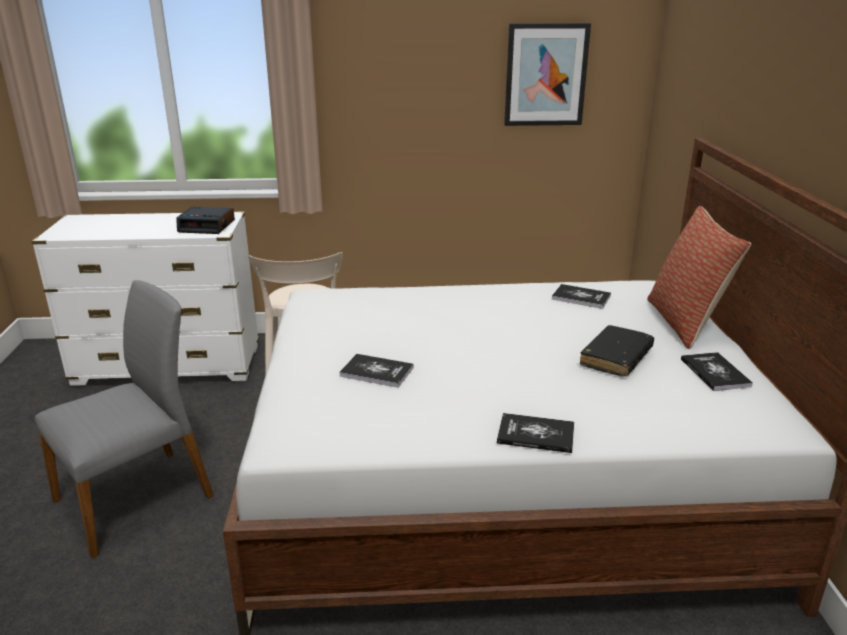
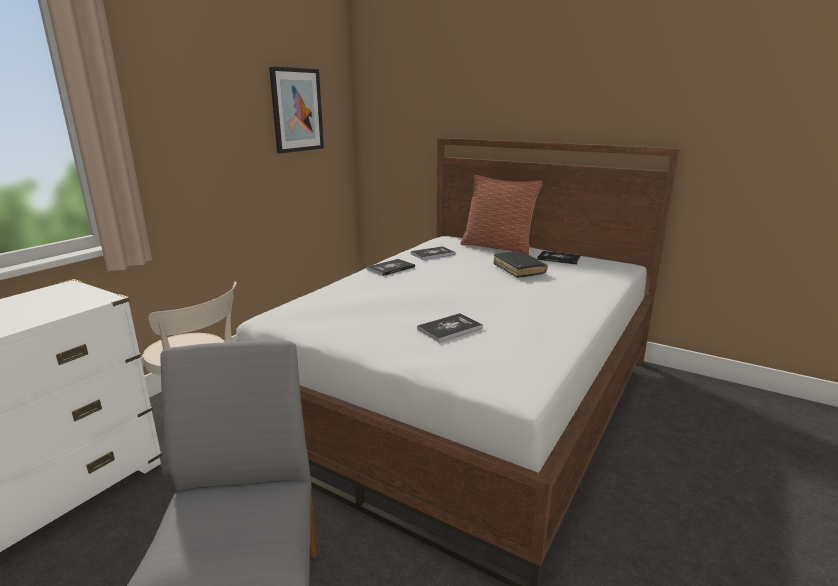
camera: 55 degrees left, 5 degrees down
alarm clock [176,207,235,234] -> none
book [497,413,574,453] -> book moved to [367,259,415,276]

